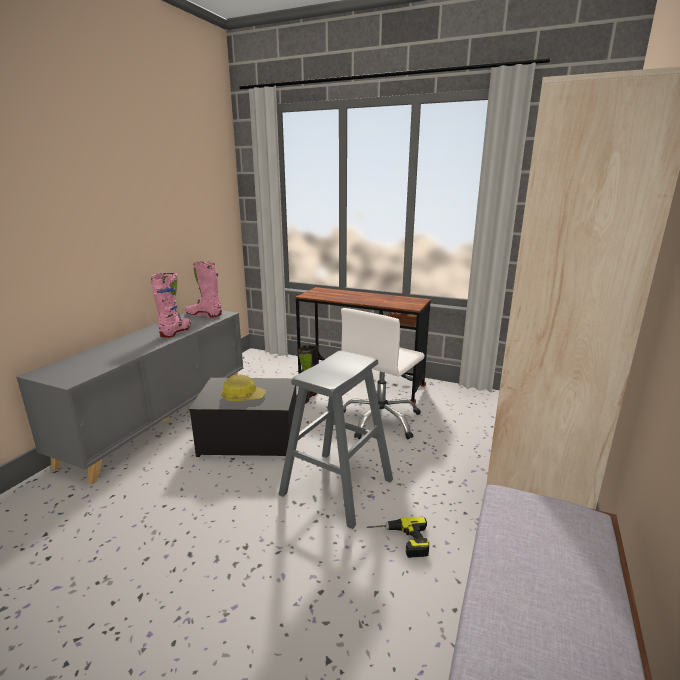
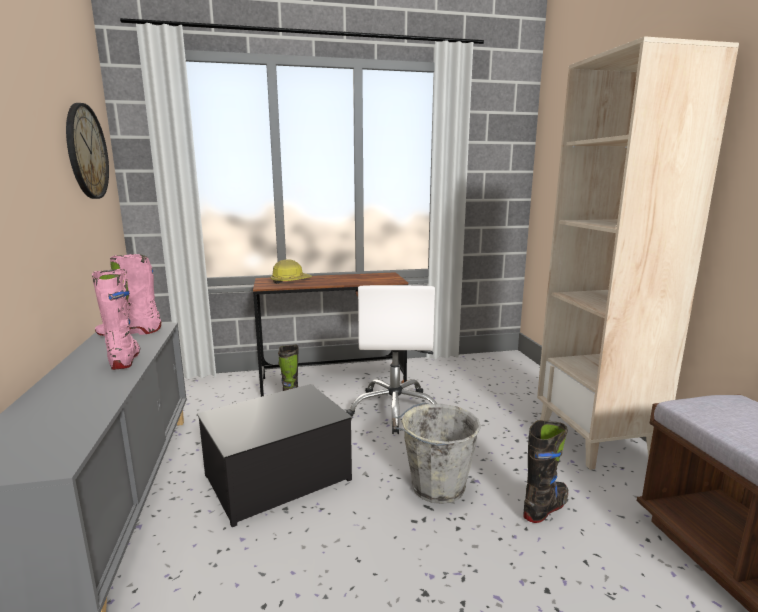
camera: 35 degrees left, 5 degrees down
hard hat [221,375,266,401] -> hard hat moved to [270,259,312,284]
grey stool [278,350,393,529] -> grey bucket [392,402,481,504]
power drill [367,517,429,558] -> black boot [523,420,568,523]
none -> wall clock [66,103,109,199]

